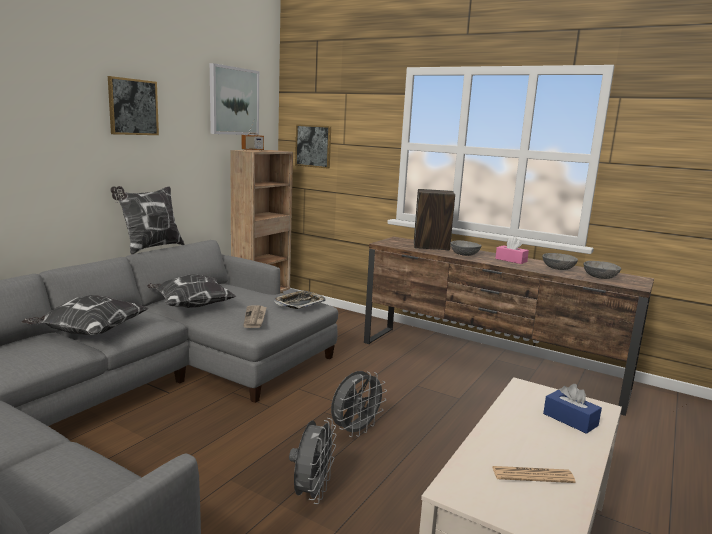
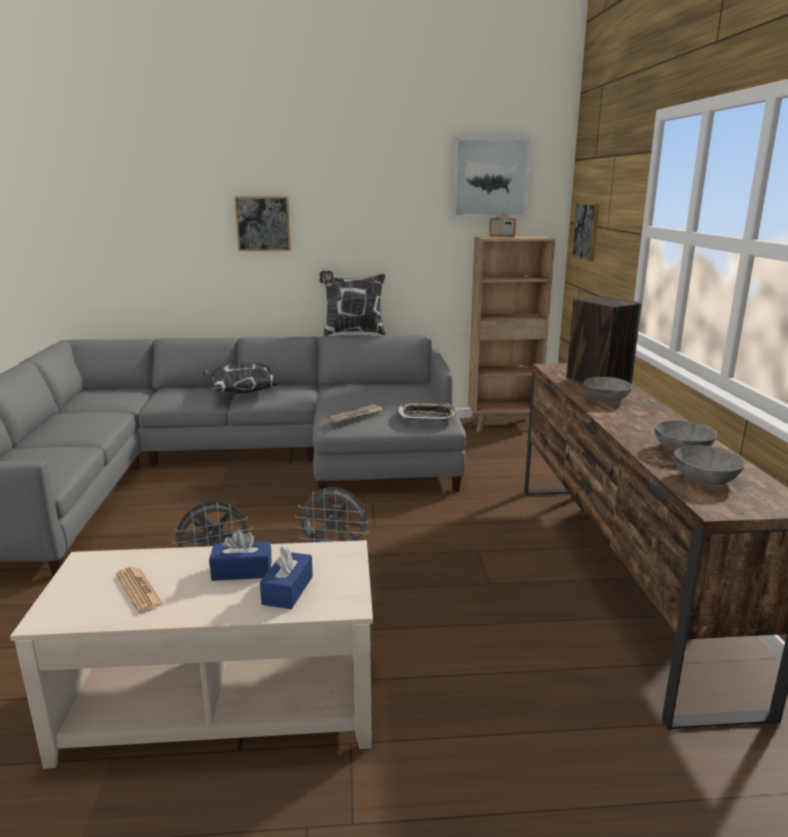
camera: 55 degrees right, 5 degrees up
picture [108,76,159,135] -> picture moved to [234,197,291,251]
pillow [147,274,236,308] -> none
pink tissue box [495,237,529,264] -> none
none -> blue tissue box [209,529,272,581]

